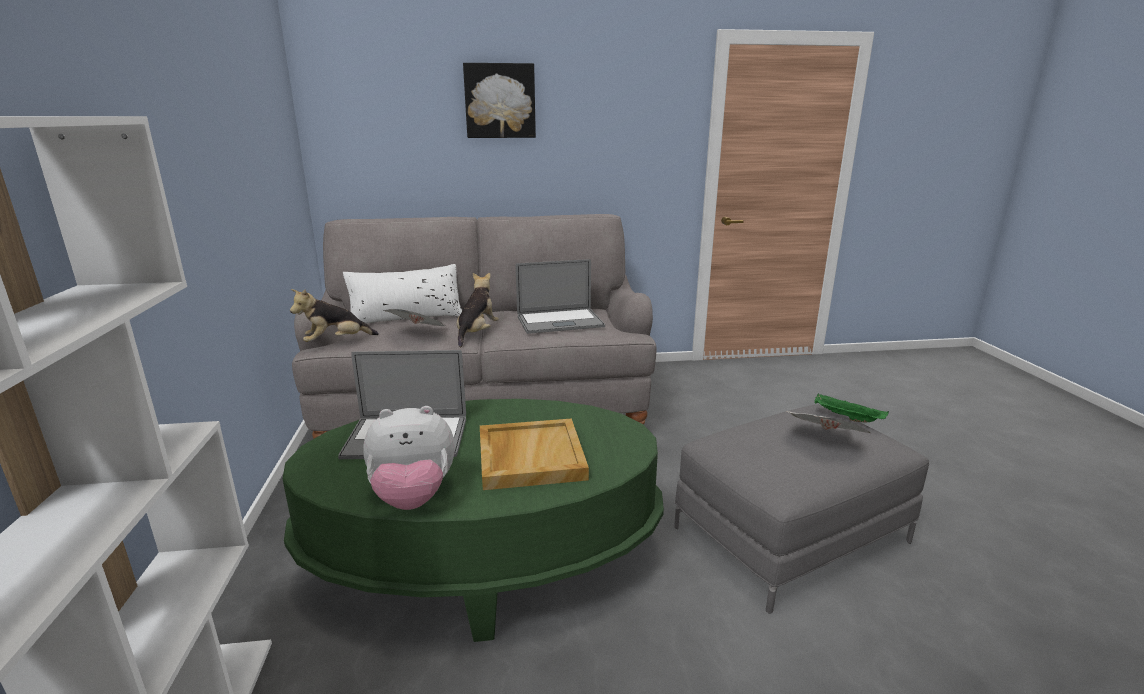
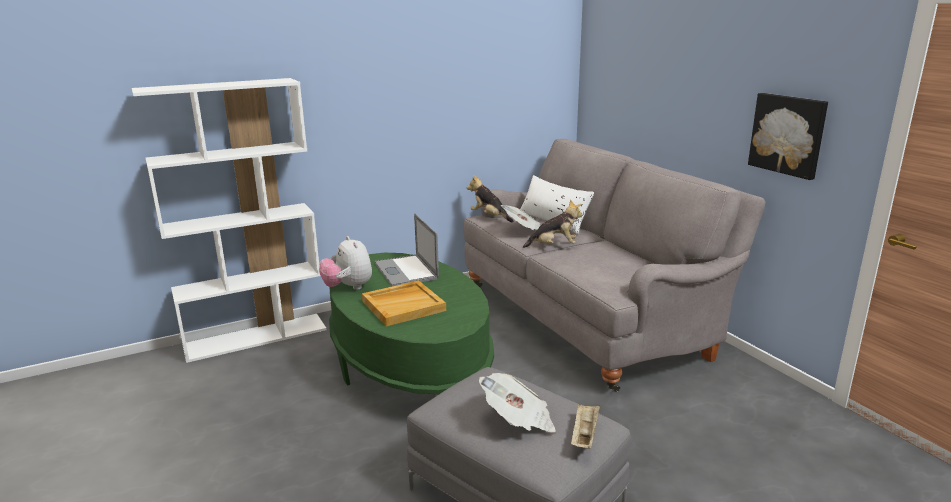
camera: 70 degrees right, 0 degrees up
picture [463,63,536,138] -> picture moved to [748,93,828,180]
laptop [516,259,605,334] -> none
green tray [815,394,889,422] -> beige tray [571,404,600,449]

